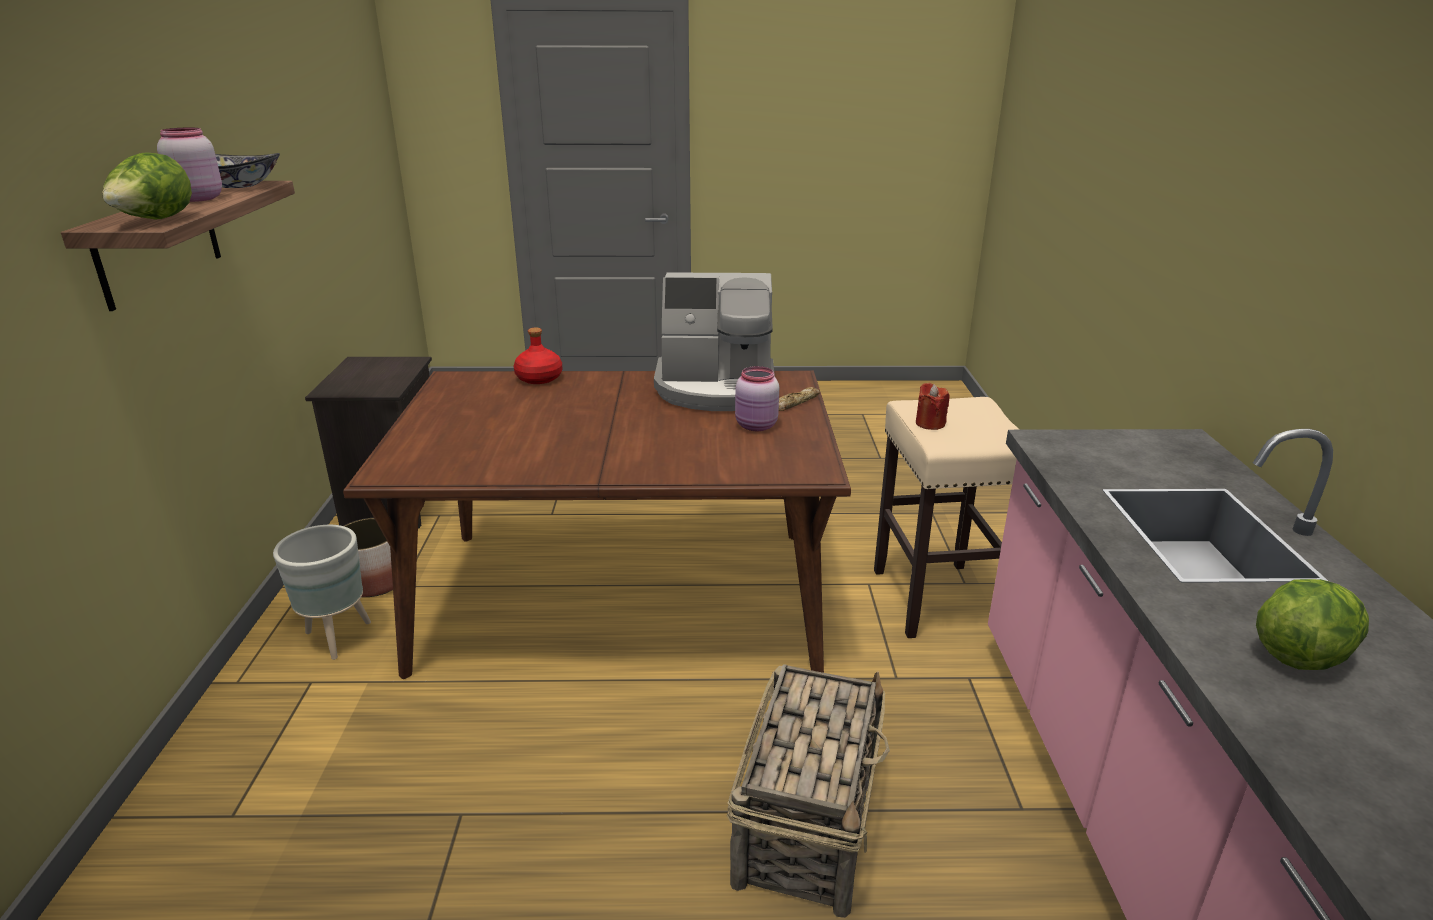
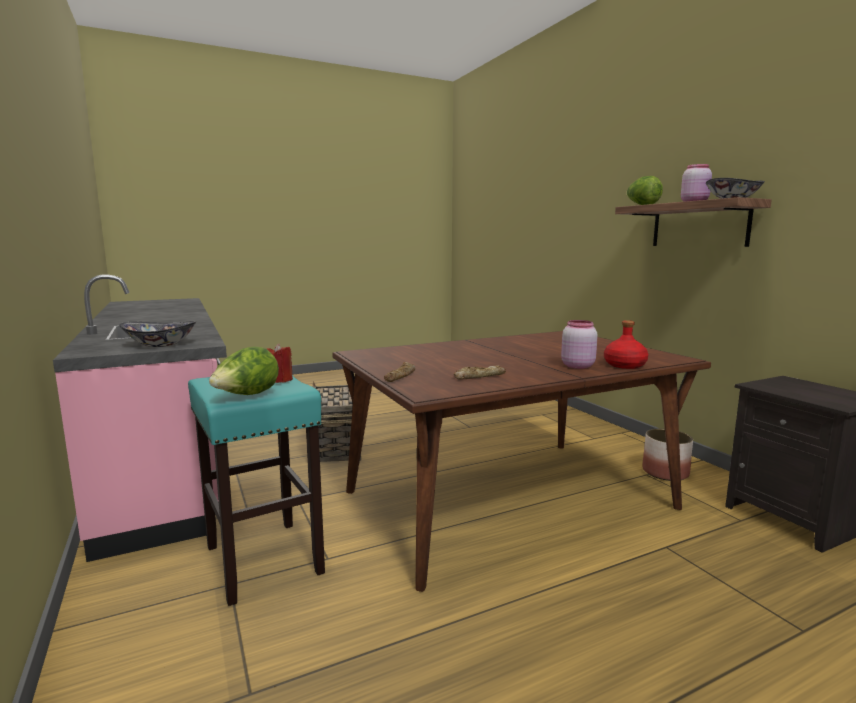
camera: 155 degrees right, 15 degrees down
grey planter [273,525,371,660] -> none
coffee machine [654,272,775,411] -> bread [454,366,506,380]
pink jar [735,366,779,431] -> pink jar moved to [561,320,598,369]
beige stool [874,397,1020,638] -> turquoise stool [188,375,325,606]
lettuce [1256,579,1369,670] -> lettuce moved to [209,346,279,395]
none -> bowl [119,321,196,347]

